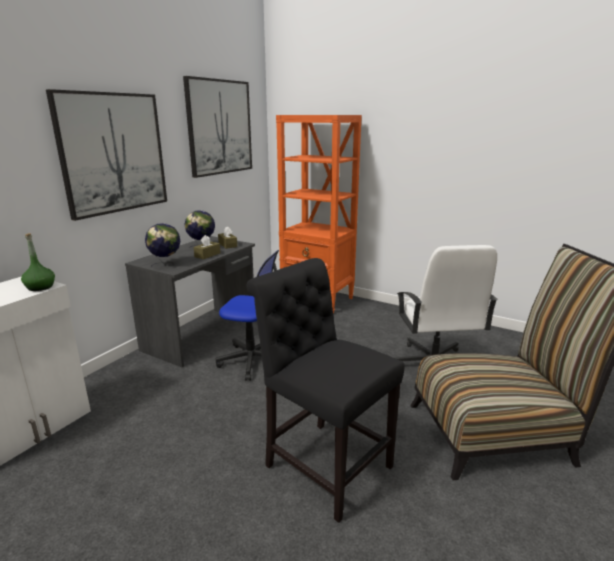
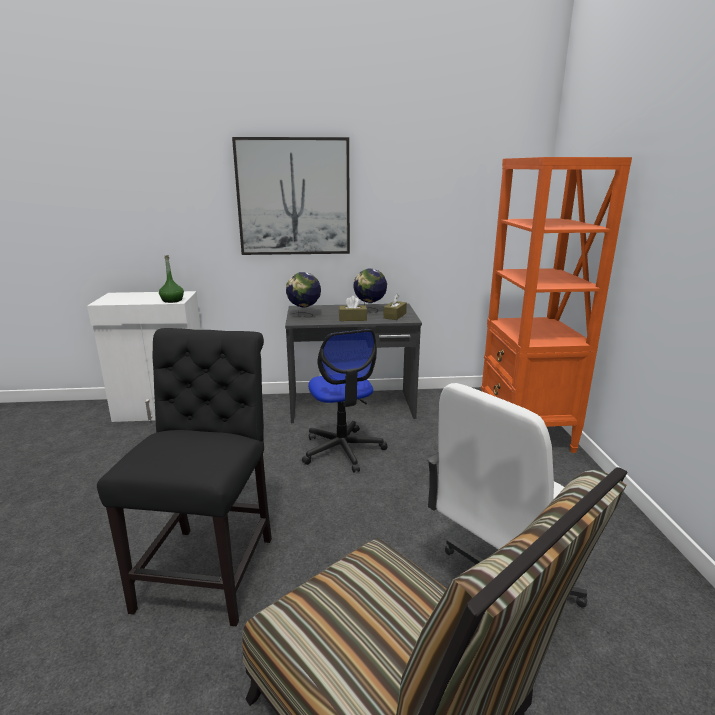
camera: 55 degrees right, 0 degrees up
picture [183,76,252,178] -> none

